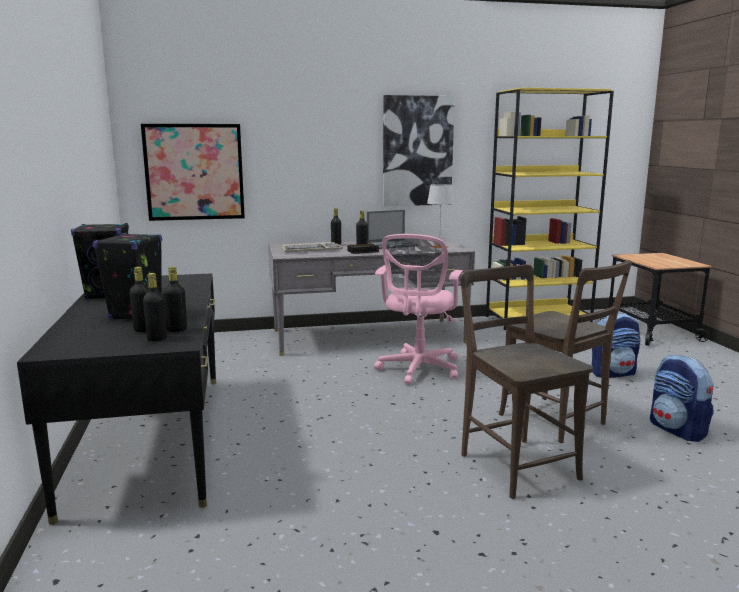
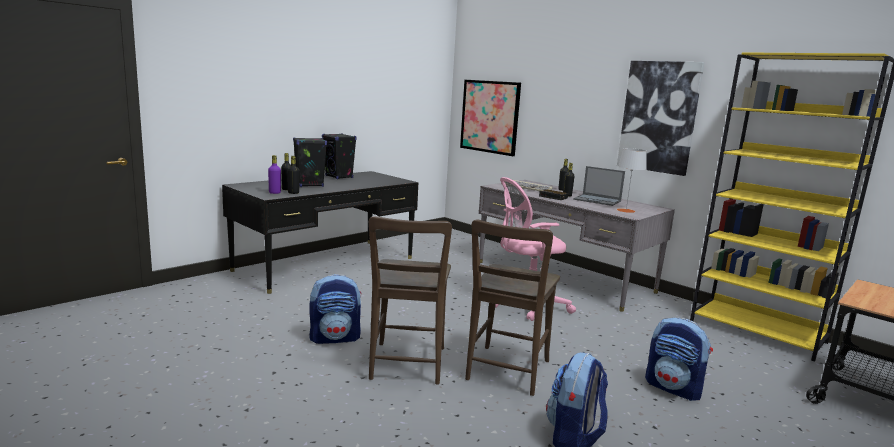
camera: 55 degrees right, 0 degrees up
black bottle [143,273,167,341] -> purple bottle [268,155,281,194]
brown chair [460,264,593,499] -> brown chair turned 150 degrees clockwise [369,216,452,385]
none -> backpack [309,274,361,344]

